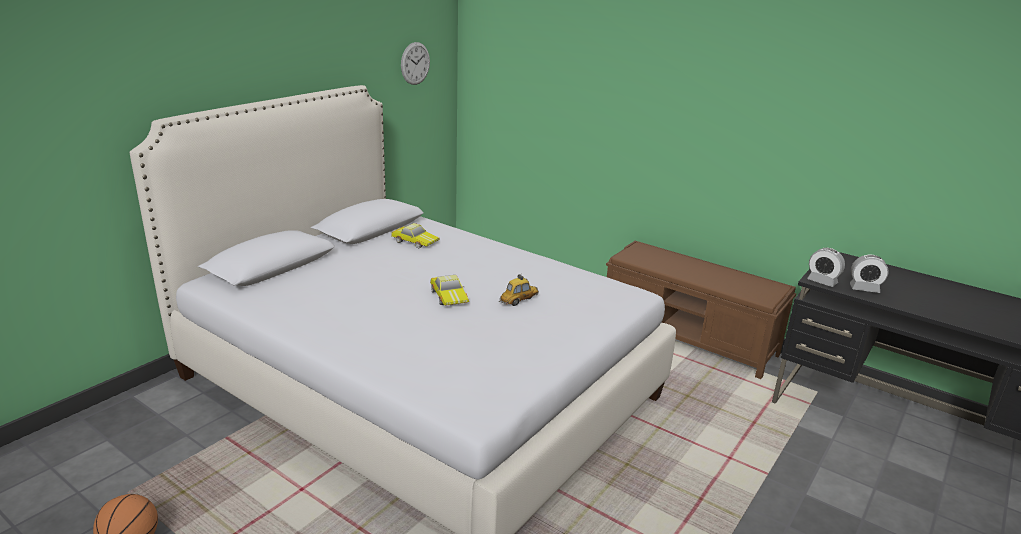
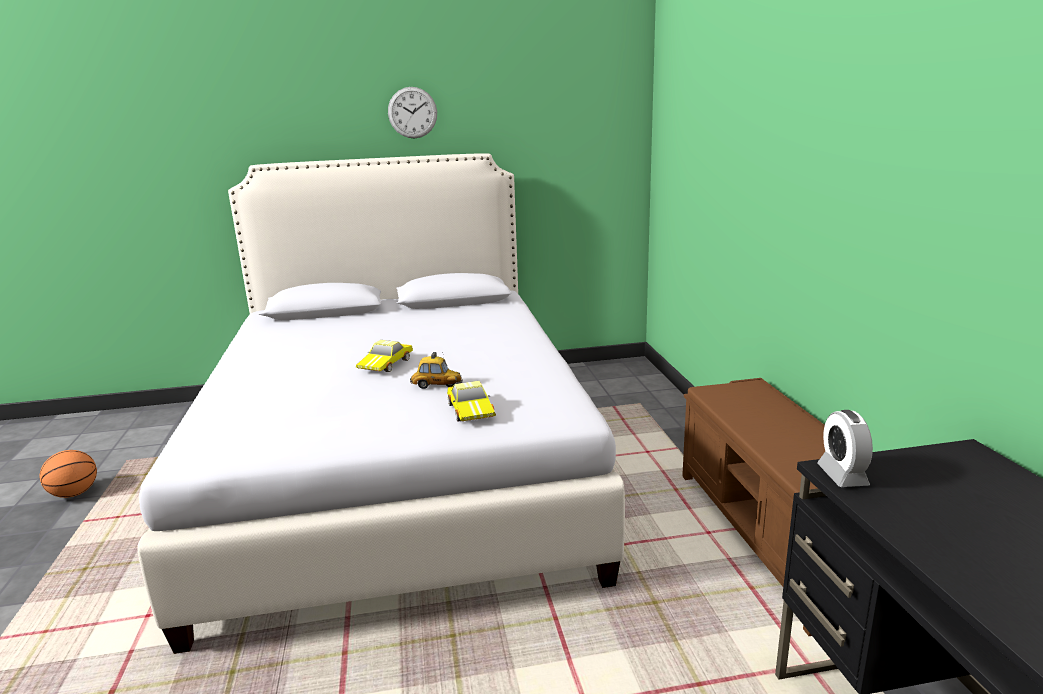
camera: 45 degrees right, 5 degrees down
toy car [391,223,440,249] -> toy car moved to [447,381,496,421]
wall clock [401,42,430,85] -> wall clock moved to [388,87,437,138]
alarm clock [850,255,889,293] -> none

